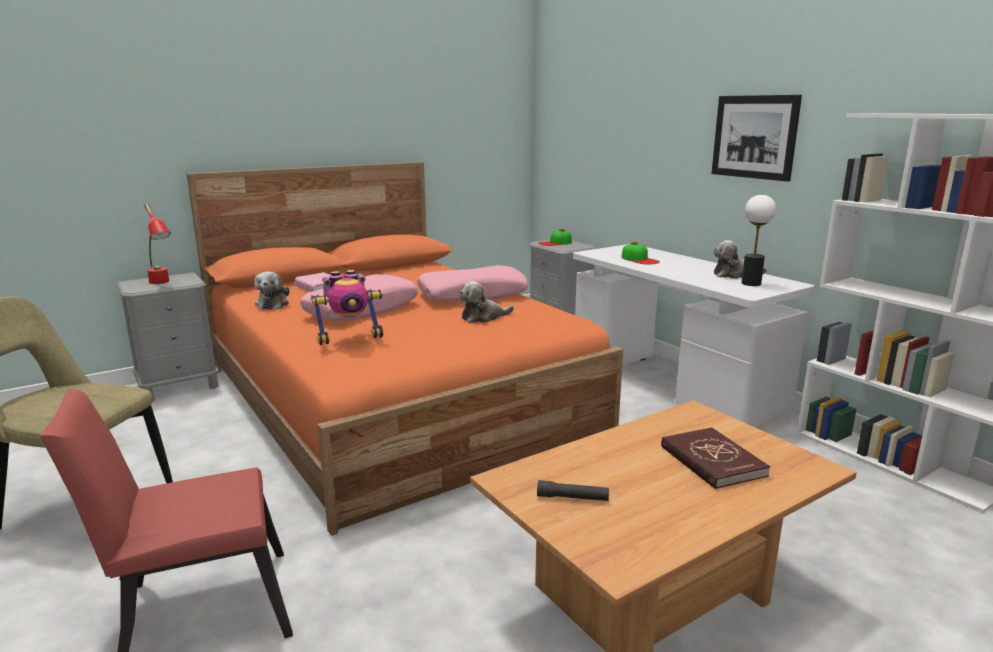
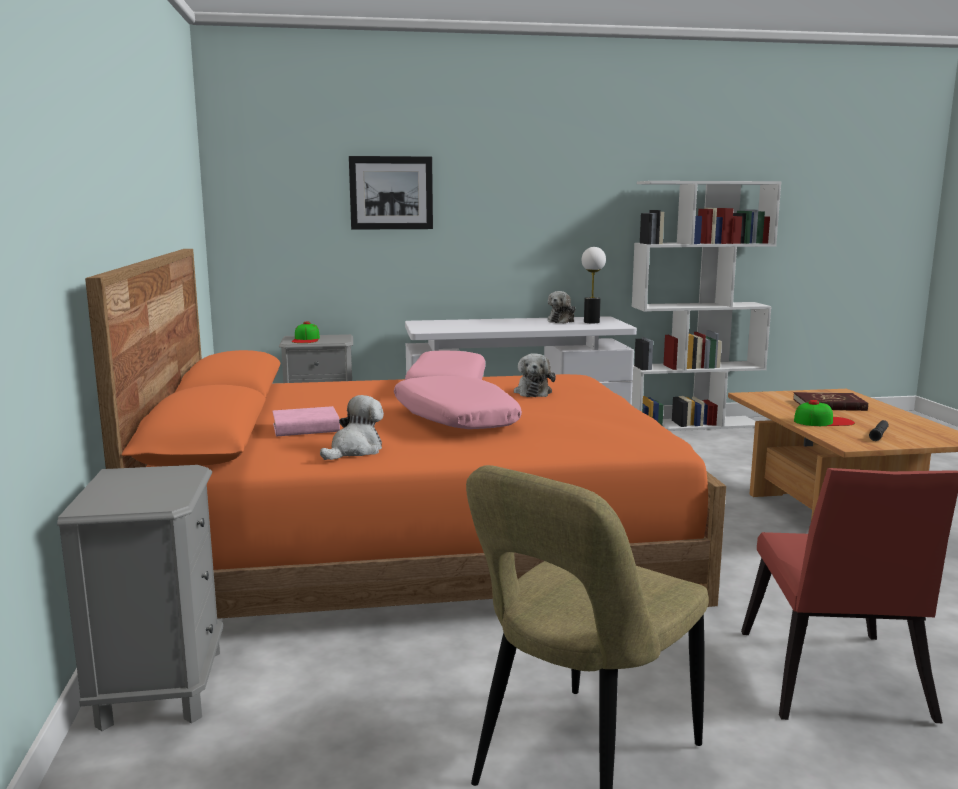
camera: 65 degrees left, 5 degrees down
red table lamp [144,204,171,284] -> none
plush toy [254,272,289,310] -> plush toy turned 75 degrees counterclockwise [320,395,384,460]
toy robot [310,270,384,345] -> none
cap [621,242,660,264] -> cap moved to [794,400,855,426]
picture [711,95,802,181] -> picture moved to [349,156,433,230]

